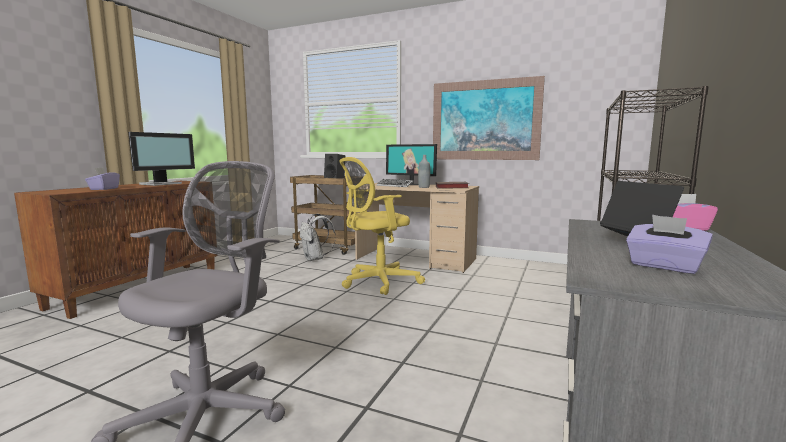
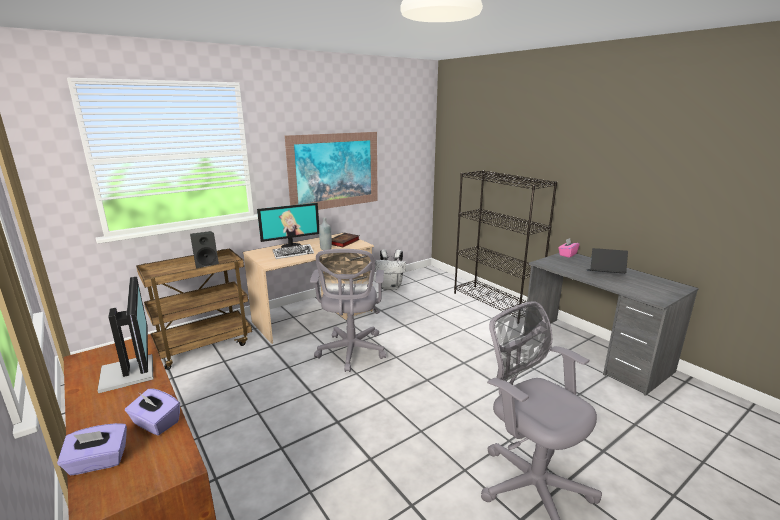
camera: 60 degrees left, 10 degrees up
white backpack [300,214,336,261] -> white backpack moved to [375,249,406,290]
yellow office chair [339,157,425,295] -> grey office chair [310,249,386,372]
purple tissue box [626,215,713,274] -> purple tissue box moved to [57,423,127,475]

